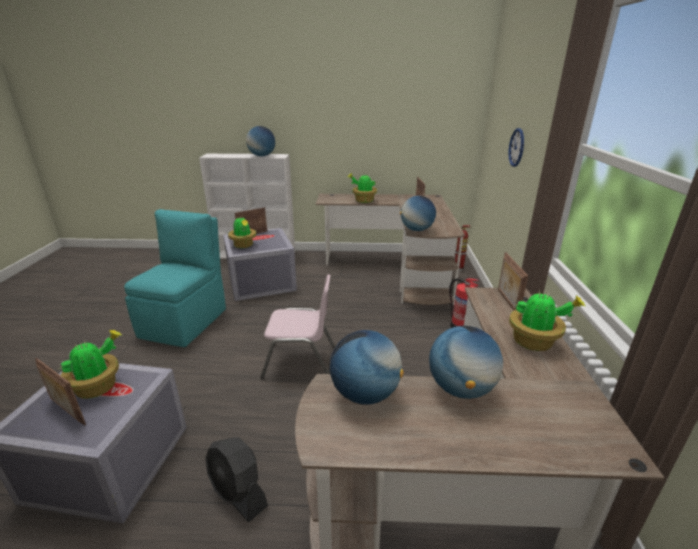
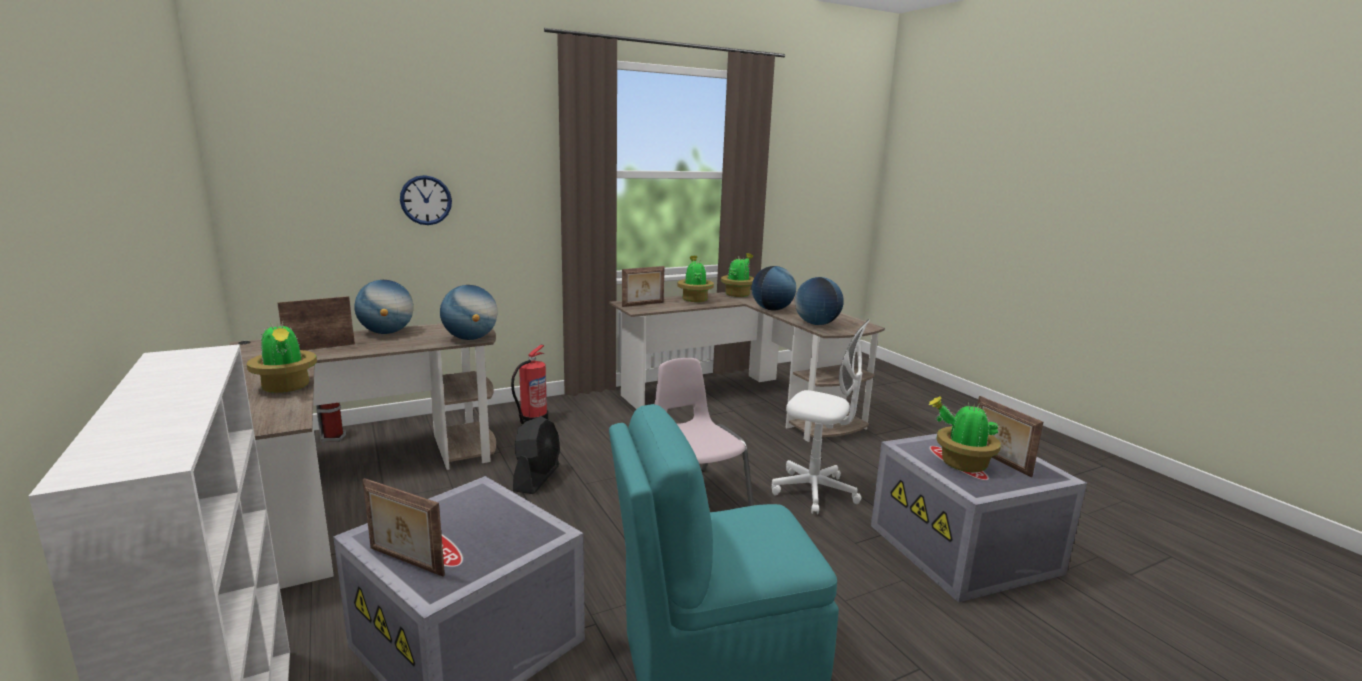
camera: 120 degrees left, 10 degrees down
picture frame [35,358,86,425] -> picture frame turned 150 degrees clockwise [977,396,1043,477]
black fan [205,437,268,522] -> black fan moved to [513,416,560,494]
potted plant [228,216,256,248] -> potted plant moved to [721,253,754,297]
globe [246,126,275,156] -> globe moved to [354,280,413,334]
none -> white office chair [772,319,870,515]

